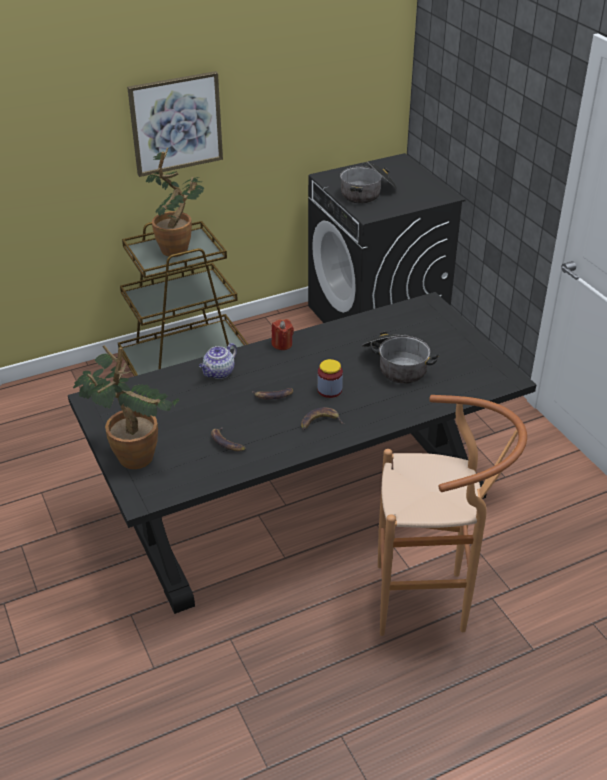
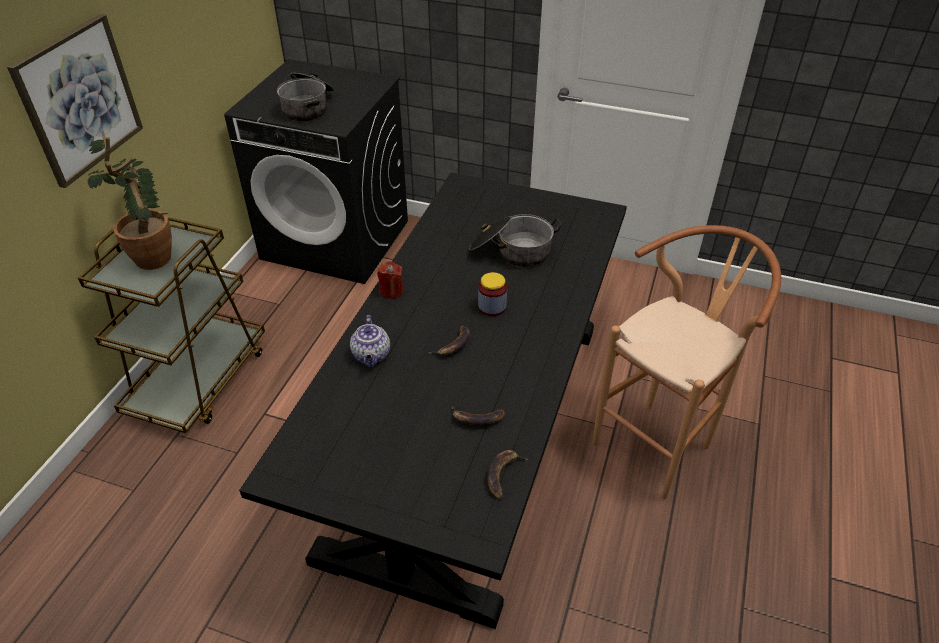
camera: 45 degrees left, 5 degrees up
potted plant [73,345,179,469] -> none
banana [301,407,344,430] -> banana moved to [487,450,529,499]

